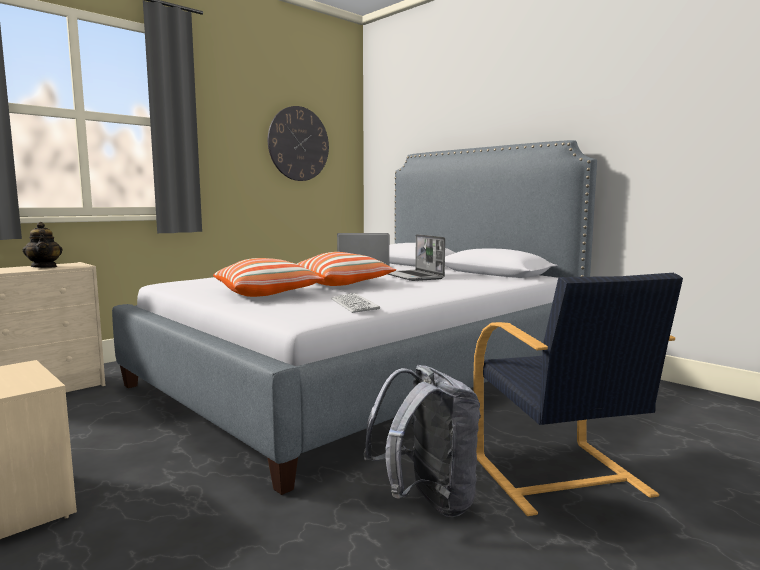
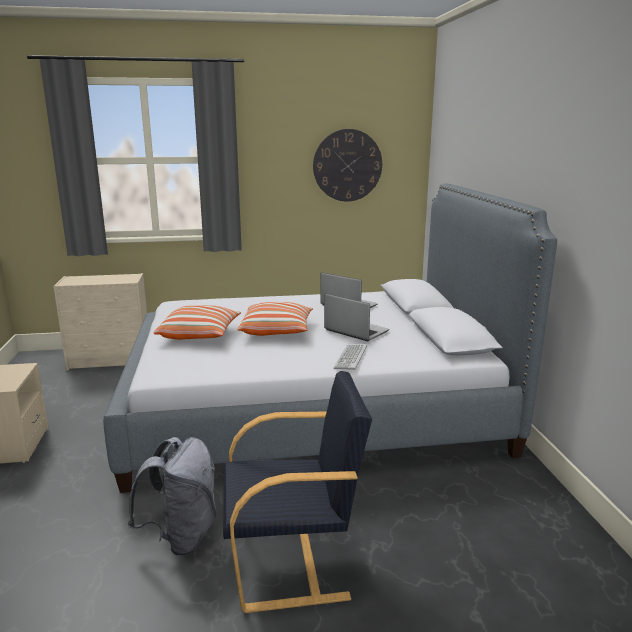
camera: 35 degrees right, 10 degrees up
teapot [22,222,63,268] -> none
keyboard [331,293,380,313] -> keyboard moved to [333,344,367,370]
laptop [388,234,445,281] -> laptop turned 120 degrees clockwise [324,293,389,341]
black armchair [474,273,683,516] -> black armchair turned 120 degrees counterclockwise [223,371,372,613]

